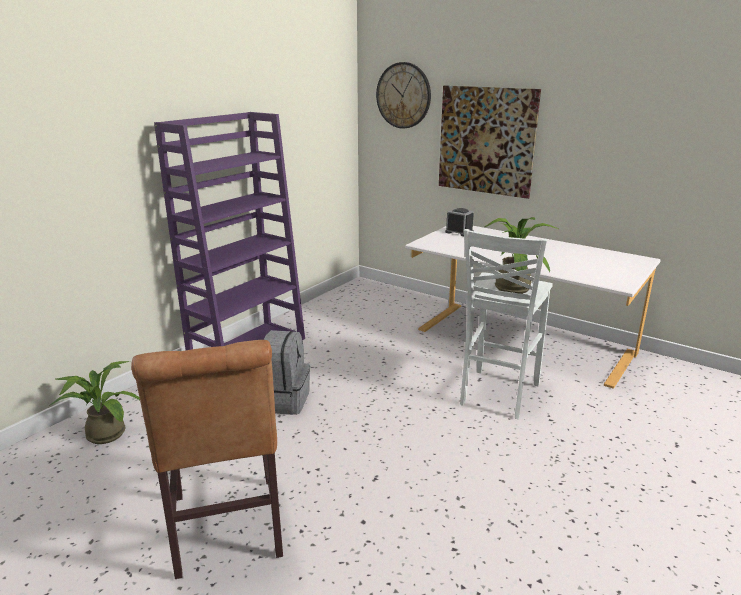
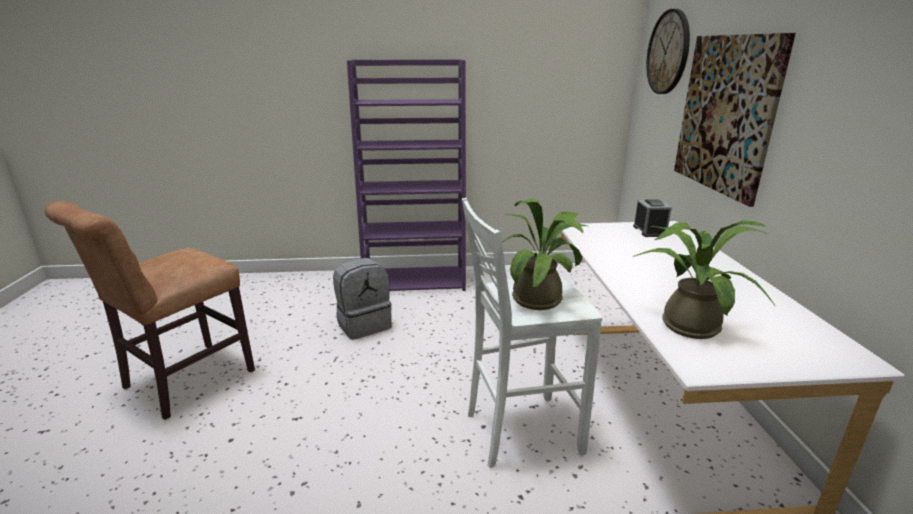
camera: 50 degrees right, 0 degrees up
potted plant [50,361,140,444] -> potted plant moved to [633,220,775,339]

